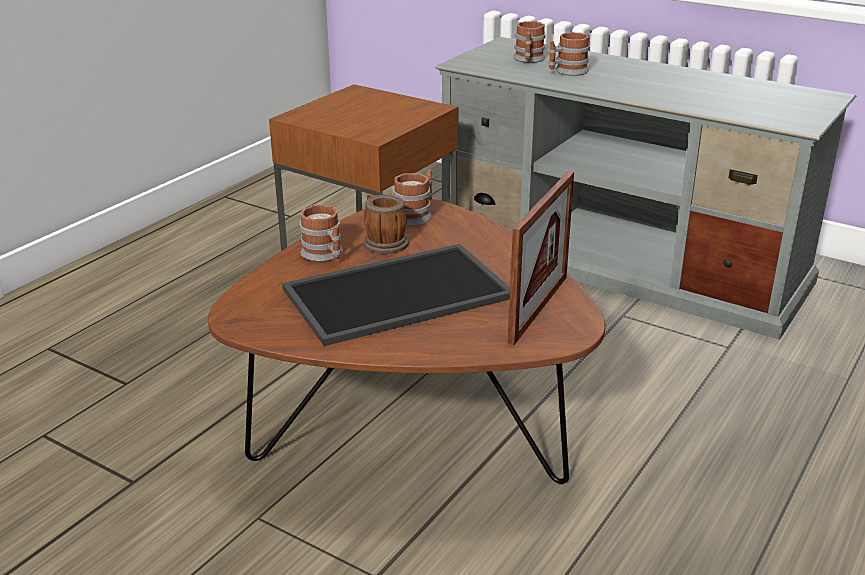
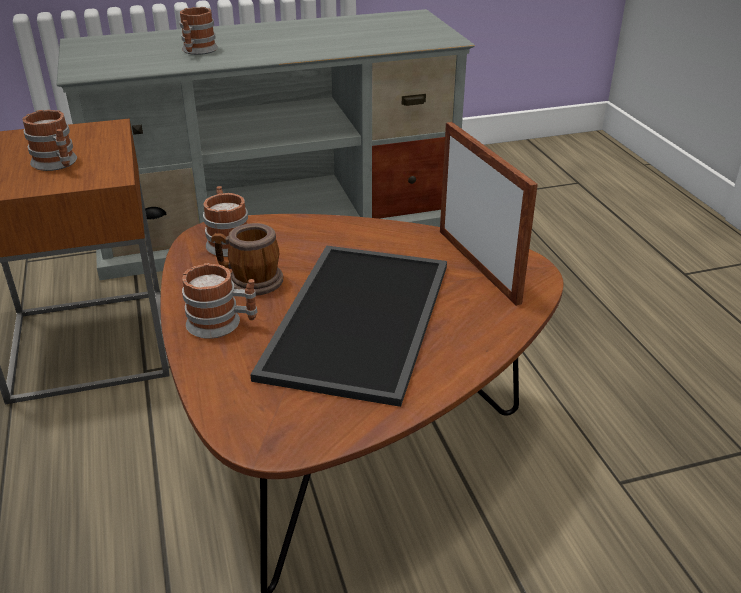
camera: 50 degrees left, 5 degrees up
mug [513,21,546,63] -> mug moved to [23,110,77,171]

